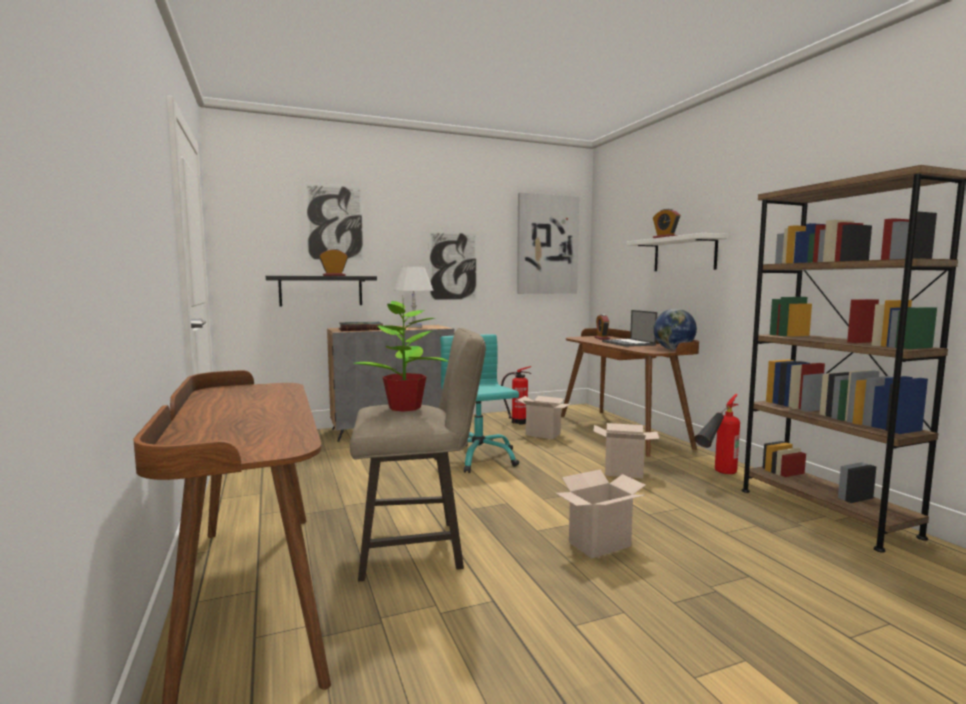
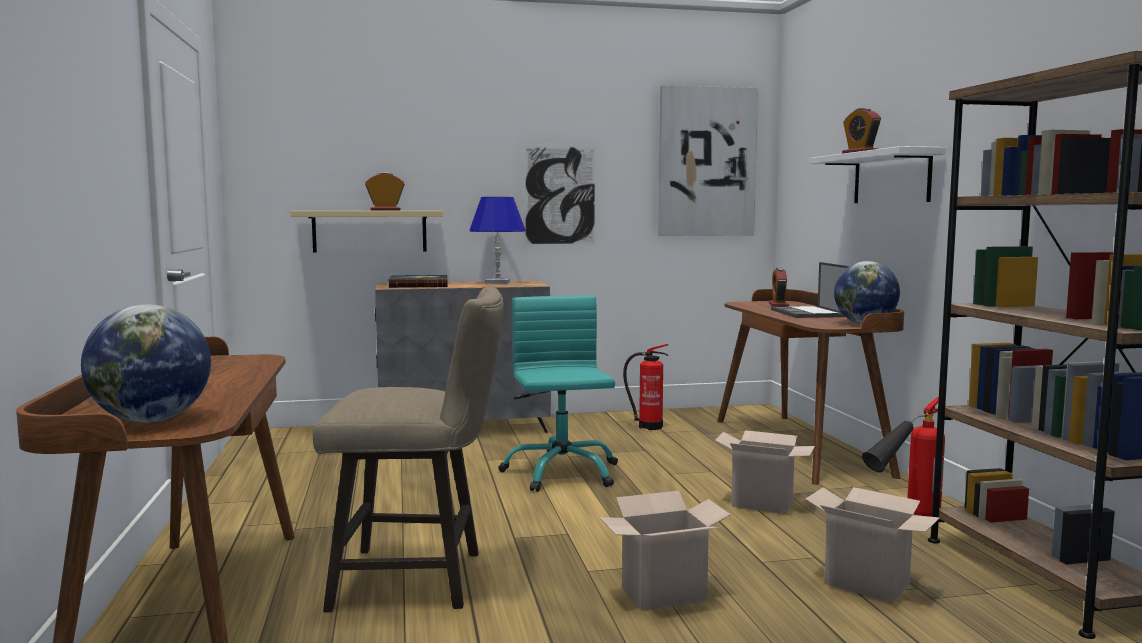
camera: 10 degrees right, 0 degrees up
black shelf [266,276,377,307] -> beige shelf [290,211,443,253]
picture [304,182,365,262] -> none
potted plant [353,301,449,412] -> none
white table lamp [394,266,433,327] -> blue table lamp [469,197,526,284]
cardboard box [517,396,570,439] -> cardboard box moved to [806,487,940,603]
none -> globe [81,304,211,422]

